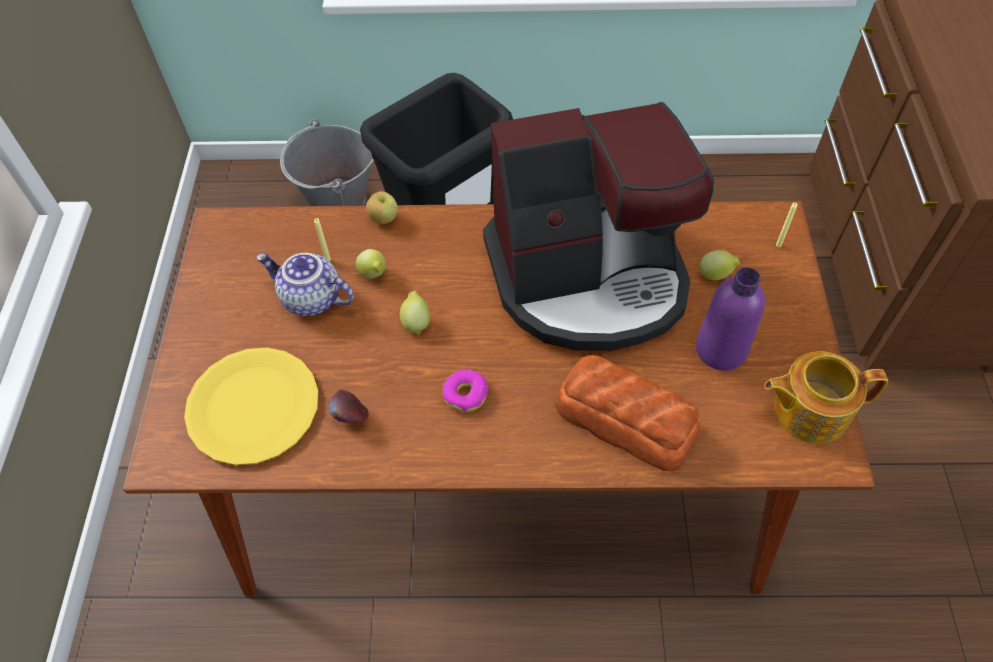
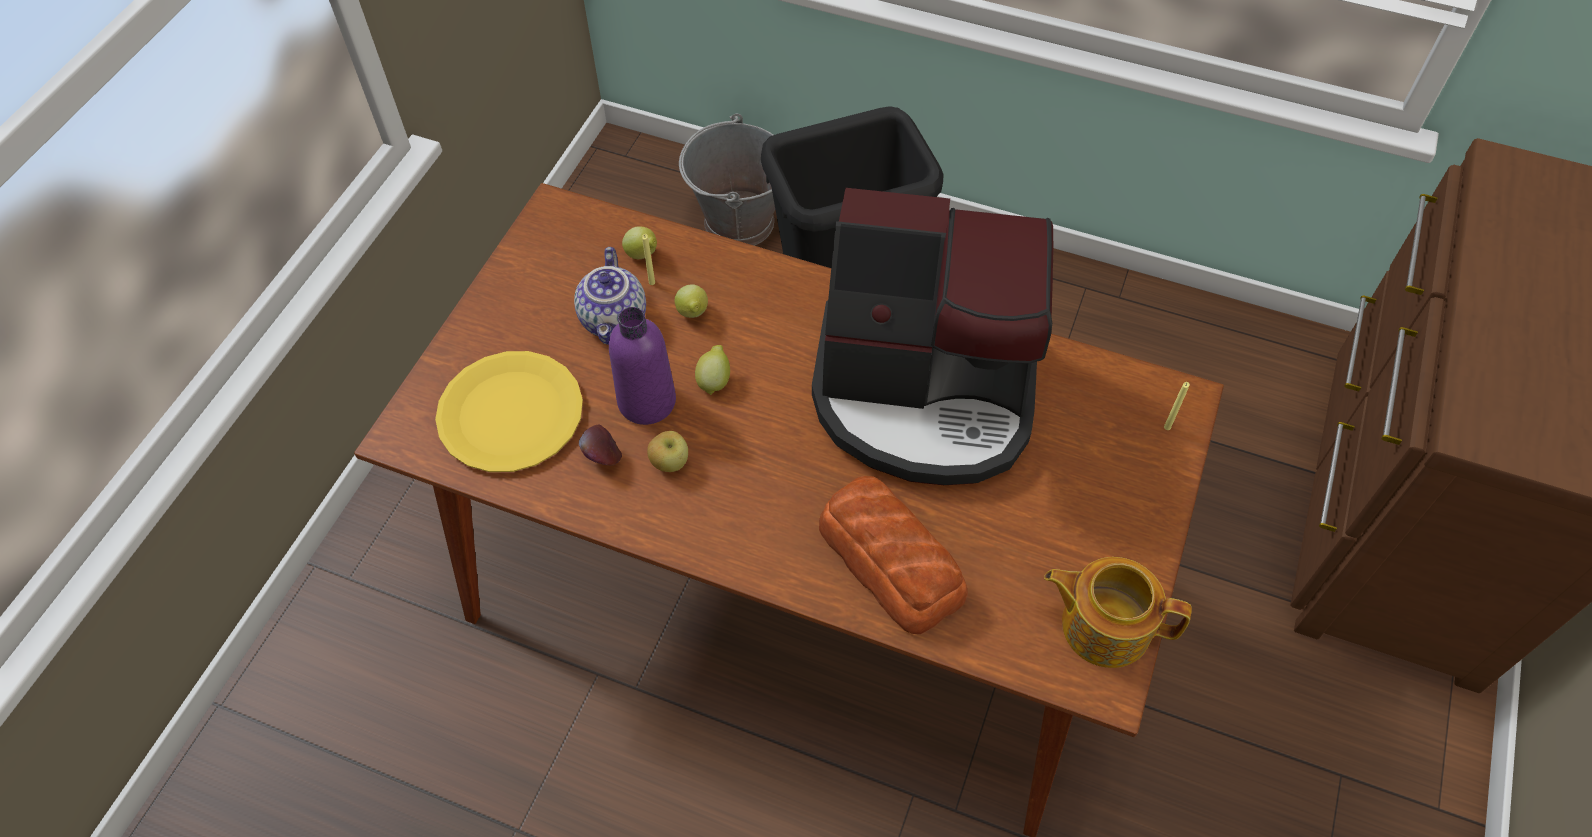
camera: 20 degrees right, 0 degrees up
teapot [256,253,354,316] -> teapot turned 135 degrees counterclockwise [574,247,646,345]
apple [366,191,398,224] -> apple moved to [647,431,688,472]
donut [443,369,488,412] -> none
purple bottle [696,267,765,371] -> purple bottle moved to [609,307,676,425]
lemon [699,250,740,280] -> lemon moved to [622,226,657,259]

